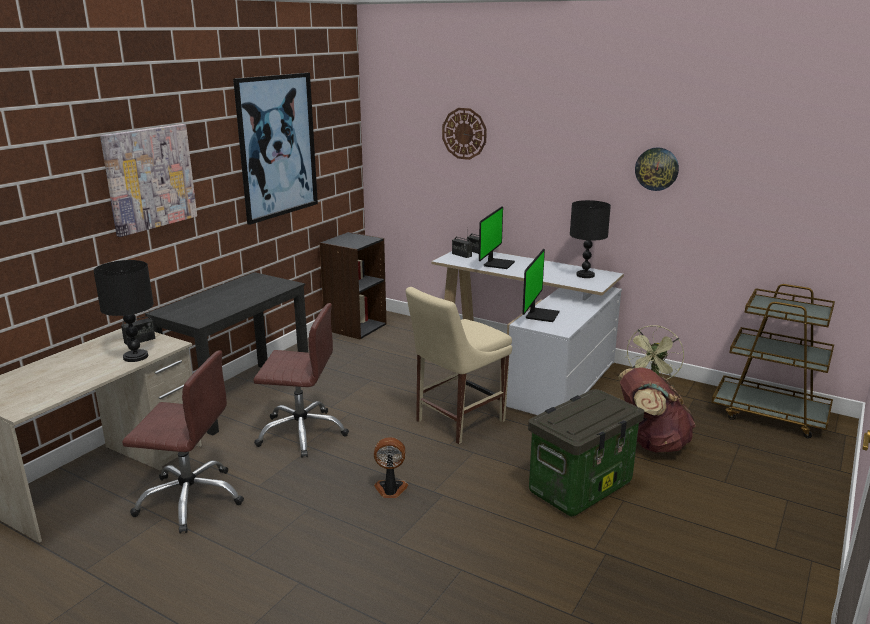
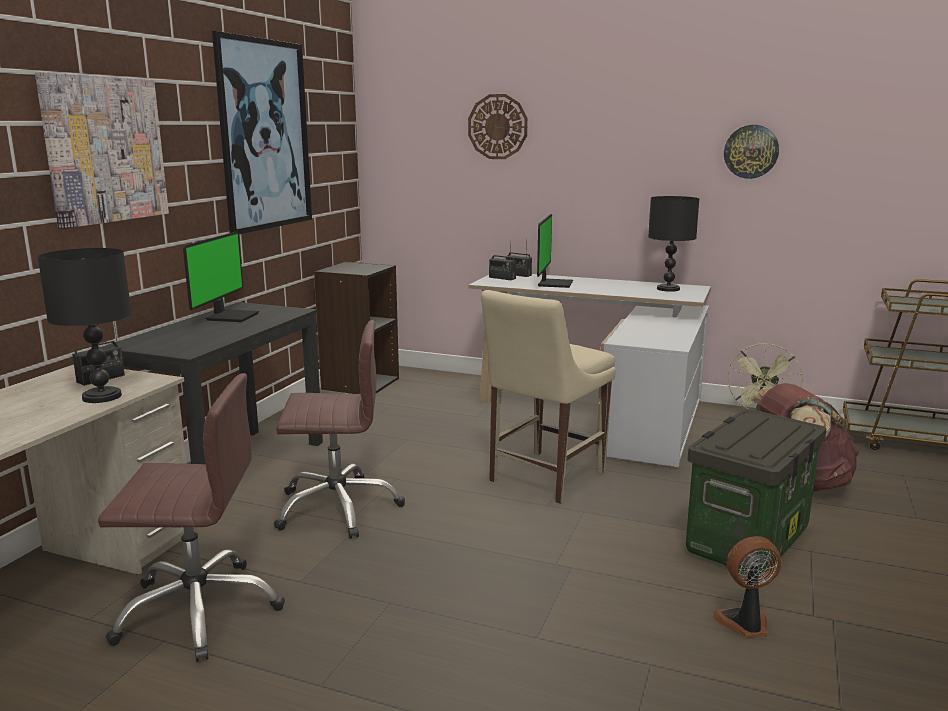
camera: 10 degrees left, 5 degrees down
fan [374,437,408,498] -> fan moved to [712,536,781,638]
monitor [522,249,560,322] -> monitor moved to [183,231,259,322]

